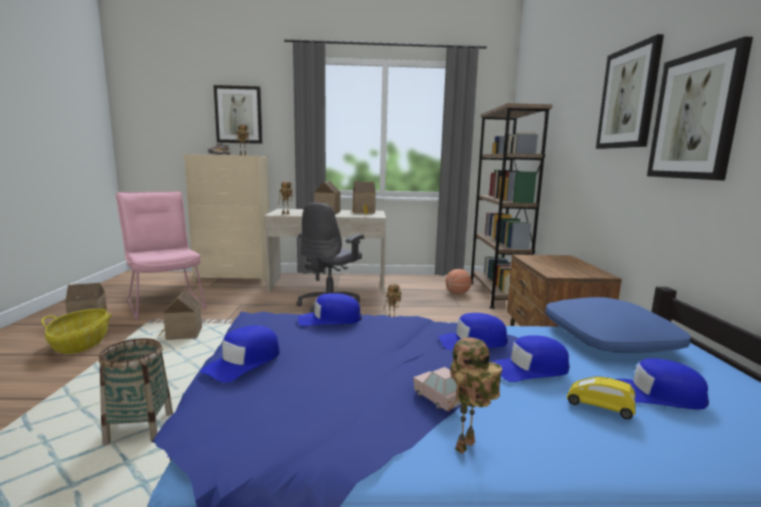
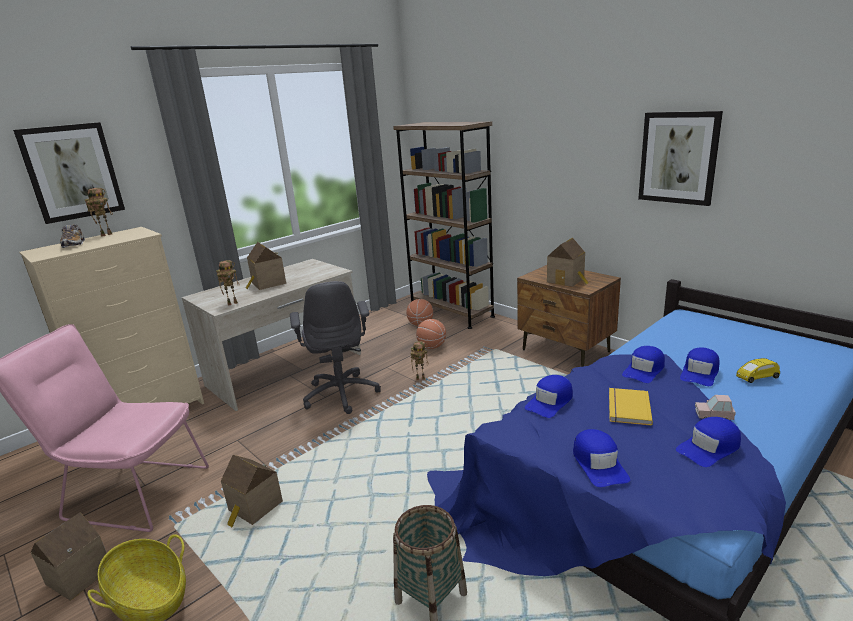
camera: 40 degrees left, 10 degrees up
toy house [353,182,376,214] -> toy house moved to [547,238,589,287]
toy robot [447,337,502,454] -> none
blue pillow [545,297,691,353] -> none
picture [596,34,664,149] -> none
blue cap [616,358,709,410] -> blue cap moved to [676,417,741,467]
none -> basketball [416,319,446,349]
none -> yellow book [609,388,653,426]

